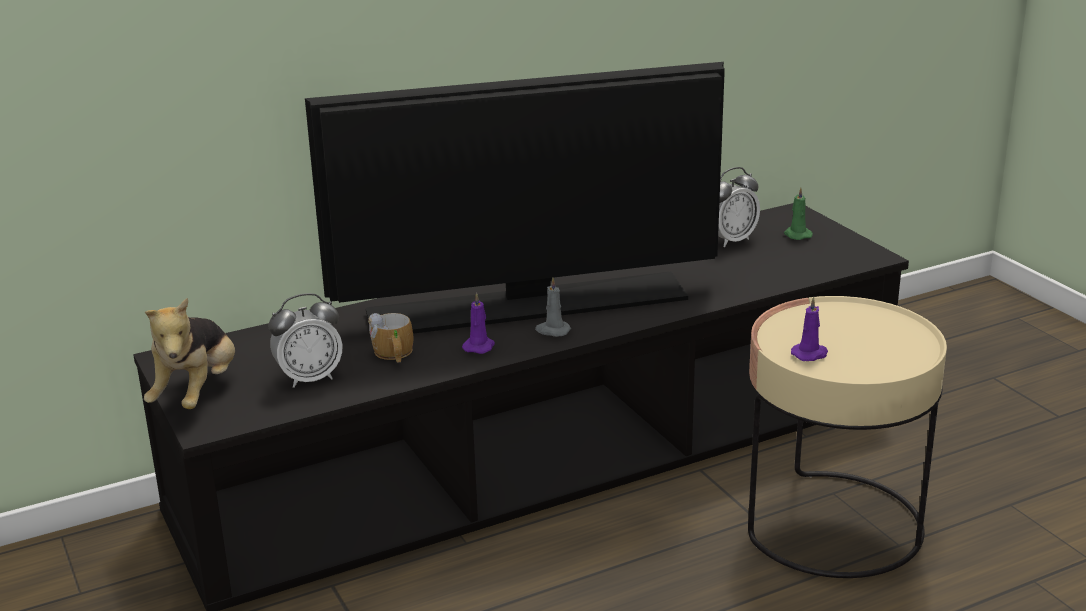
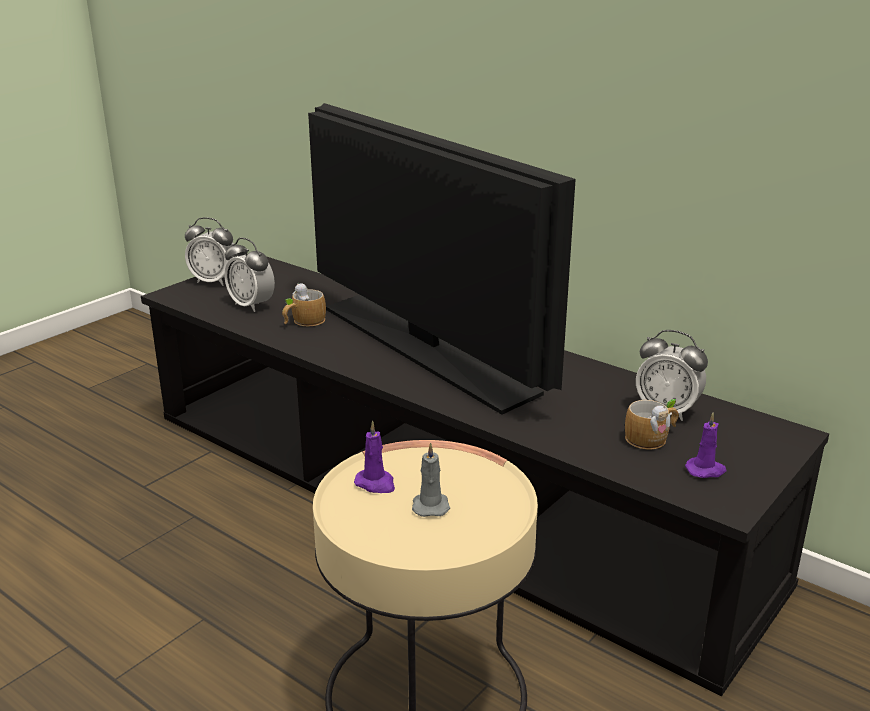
camera: 65 degrees right, 0 degrees up
plush toy [144,298,235,409] -> alarm clock [185,217,234,286]
purple candle [462,292,495,354] -> purple candle moved to [685,412,726,478]
grey candle [535,277,571,337] -> grey candle moved to [412,442,450,517]
green candle [784,187,813,240] -> none
none -> mug [625,399,679,449]

